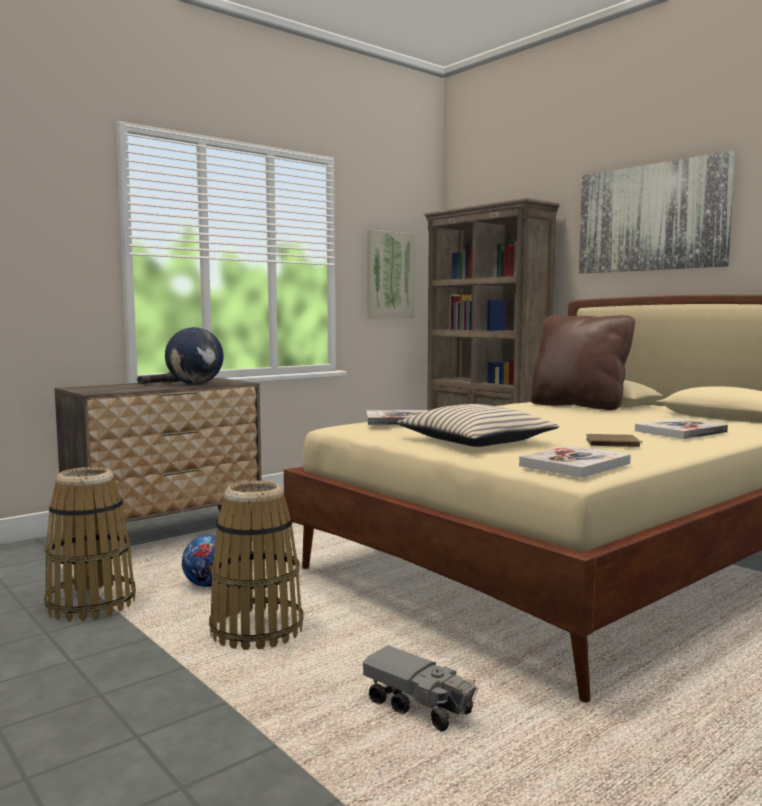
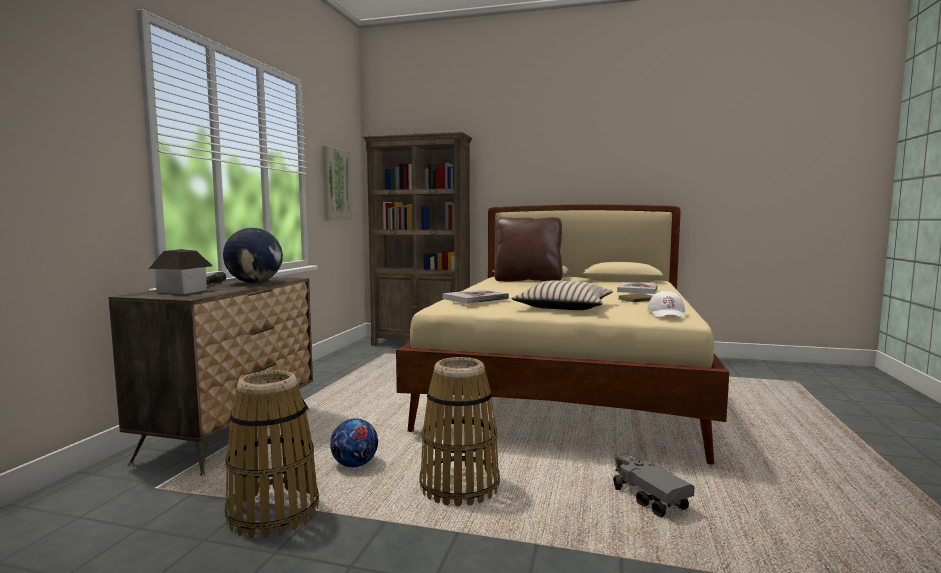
camera: 35 degrees left, 0 degrees up
toy truck [363,645,478,732] -> toy truck turned 120 degrees counterclockwise [613,452,695,517]
book [519,445,631,478] -> white cap [647,291,685,318]
picture [579,151,735,274] -> none
none -> toy house [149,249,212,294]

